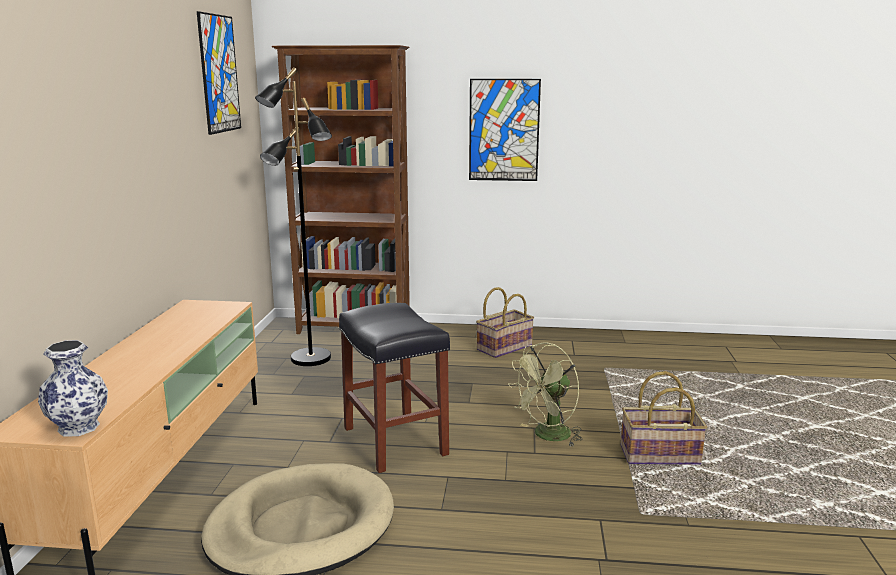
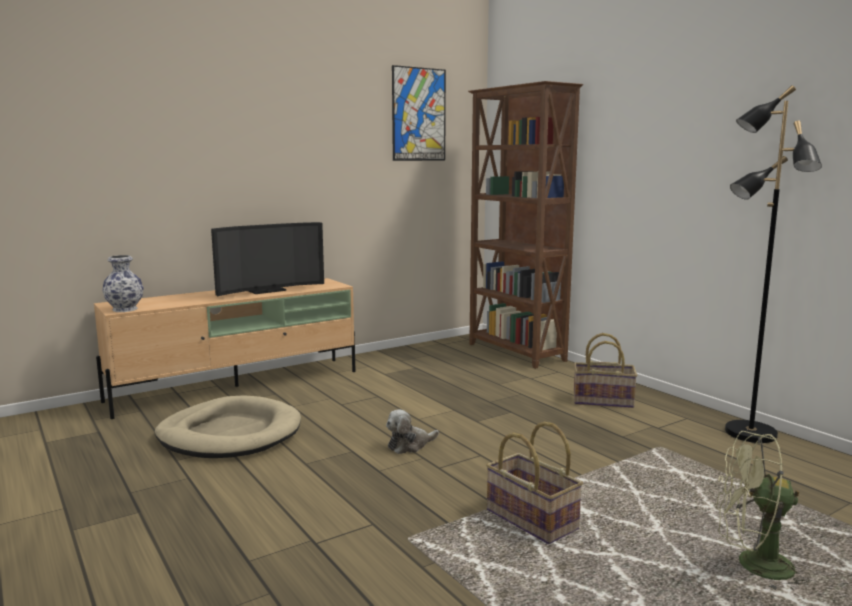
camera: 50 degrees right, 5 degrees down
black floor lamp [255,67,332,366] -> black floor lamp moved to [725,85,822,443]
black stool [339,303,450,473] -> none
picture [469,79,541,181] -> none
green fan [508,342,583,447] -> green fan moved to [715,431,809,591]
none -> television [211,222,324,296]
none -> plush toy [386,409,439,454]

